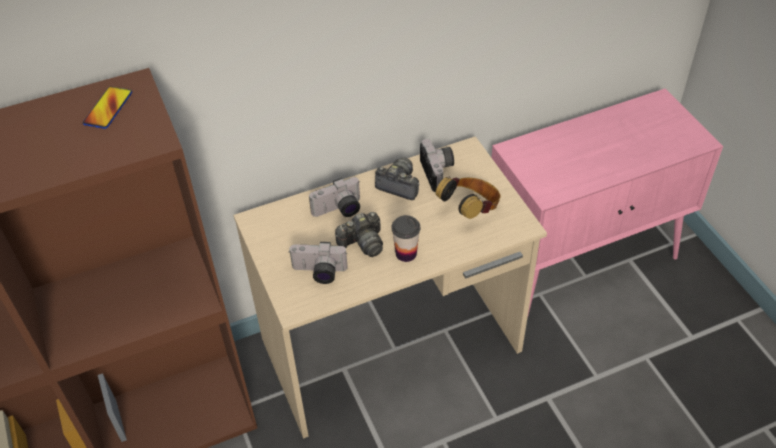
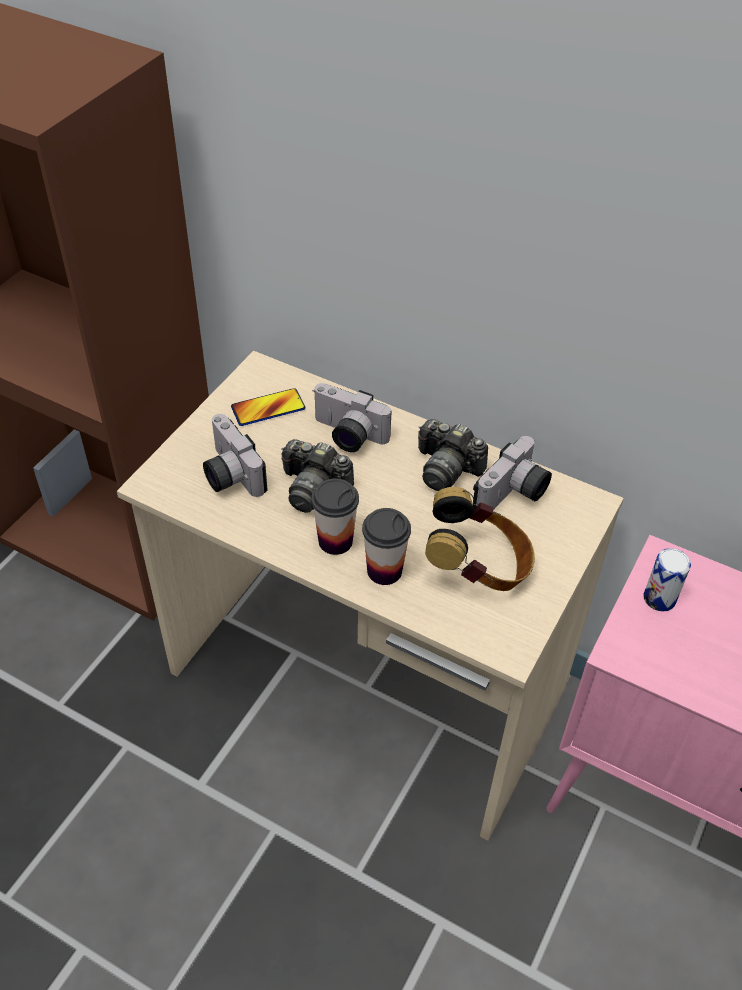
camera: 50 degrees right, 0 degrees up
phone [83,86,132,129] -> phone moved to [231,388,305,426]
camera [375,158,419,200] -> camera turned 135 degrees clockwise [418,419,488,491]
none -> cup [362,508,411,585]
none -> can [643,548,691,612]

